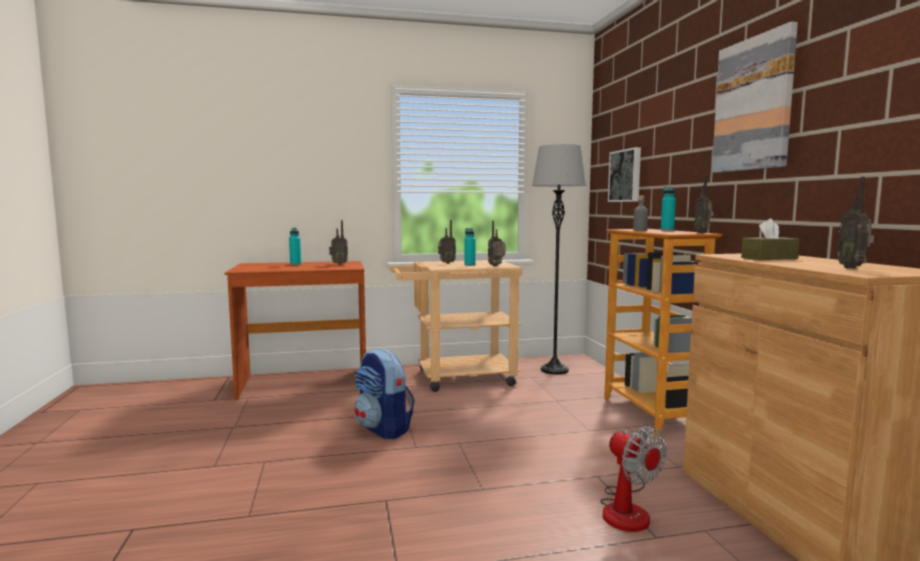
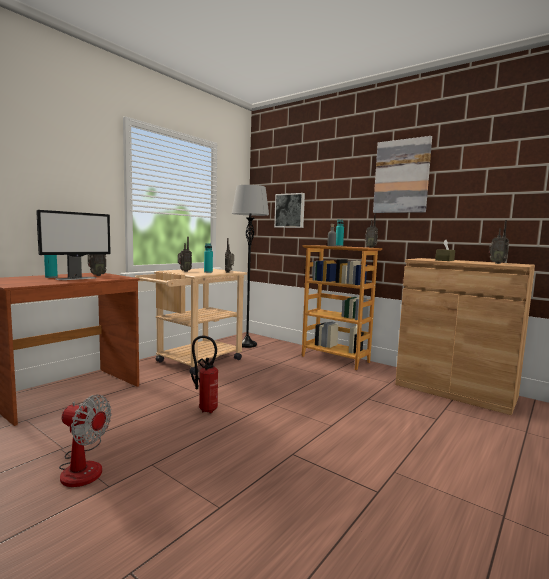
camera: 40 degrees left, 0 degrees up
backpack [354,349,415,439] -> fire extinguisher [191,336,218,413]
fan [600,426,667,532] -> fan moved to [59,395,112,487]
none -> monitor [36,210,111,280]

